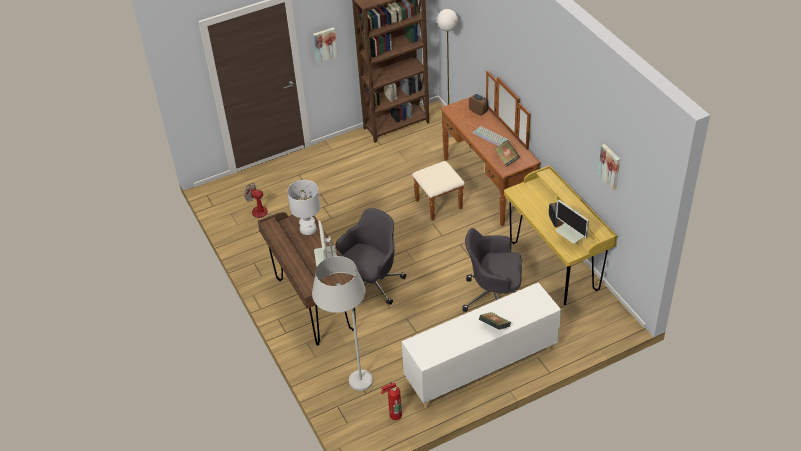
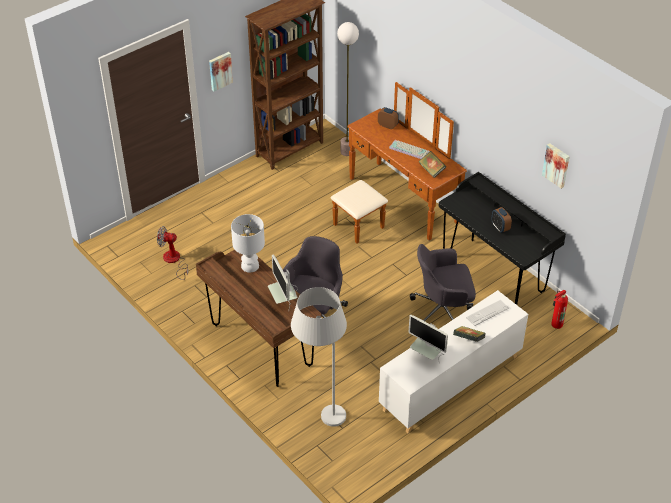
camera: 15 degrees left, 0 degrees up
fire extinguisher [381,382,402,420] -> fire extinguisher moved to [551,290,568,329]
yellow desk [504,165,617,305] -> black desk [439,172,566,305]
monitor [555,200,589,243] -> monitor moved to [409,315,448,363]
none -> keyboard [466,300,509,326]

